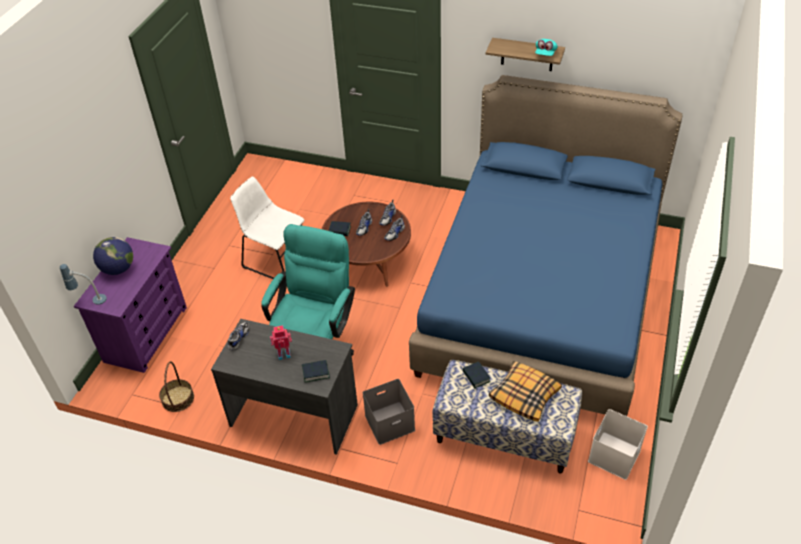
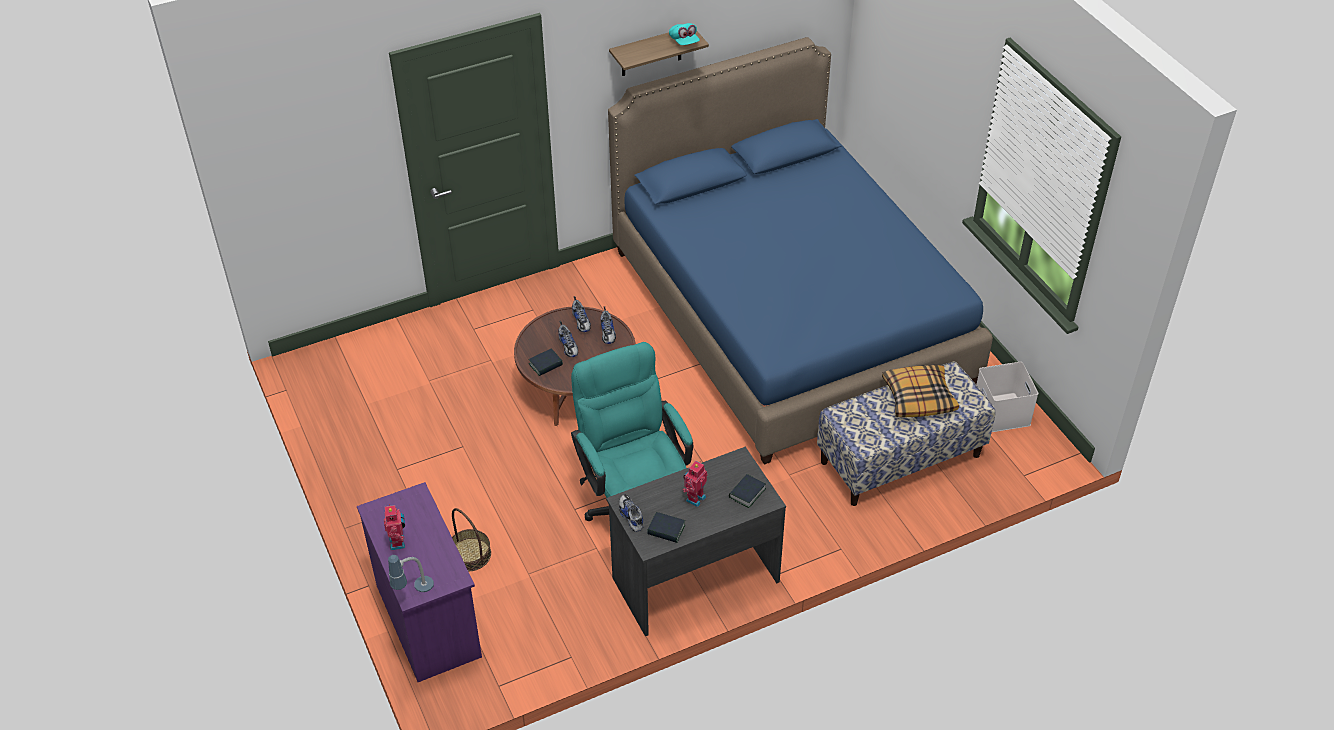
camera: 45 degrees left, 0 degrees up
globe [93,237,133,275] -> toy robot [384,504,405,551]
basket [159,361,194,412] -> basket moved to [452,508,491,571]
white chair [230,176,304,279] -> none
grey storage box [363,379,415,445] -> none
book [462,362,490,388] -> book moved to [647,512,685,543]

